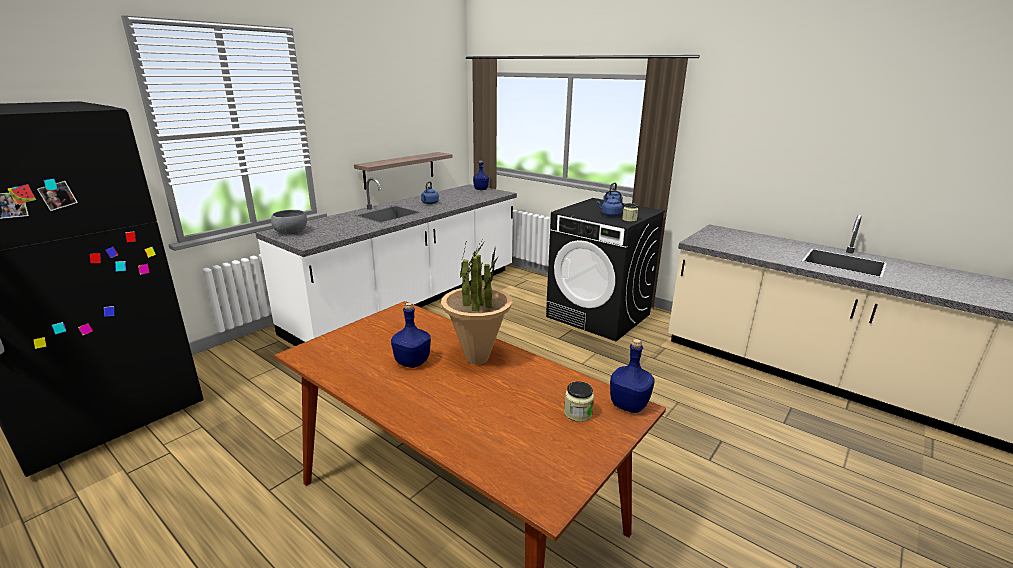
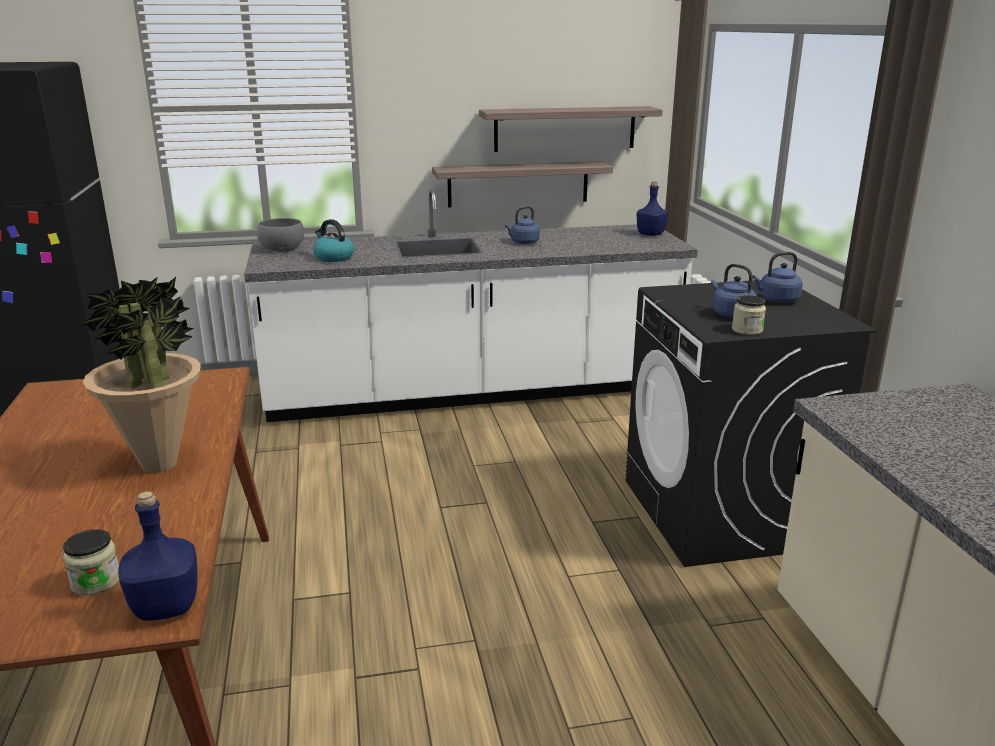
camera: 40 degrees right, 0 degrees up
blue bottle [391,303,431,368] -> none
none -> kettle [313,219,354,262]
none -> shelf [479,106,663,152]

